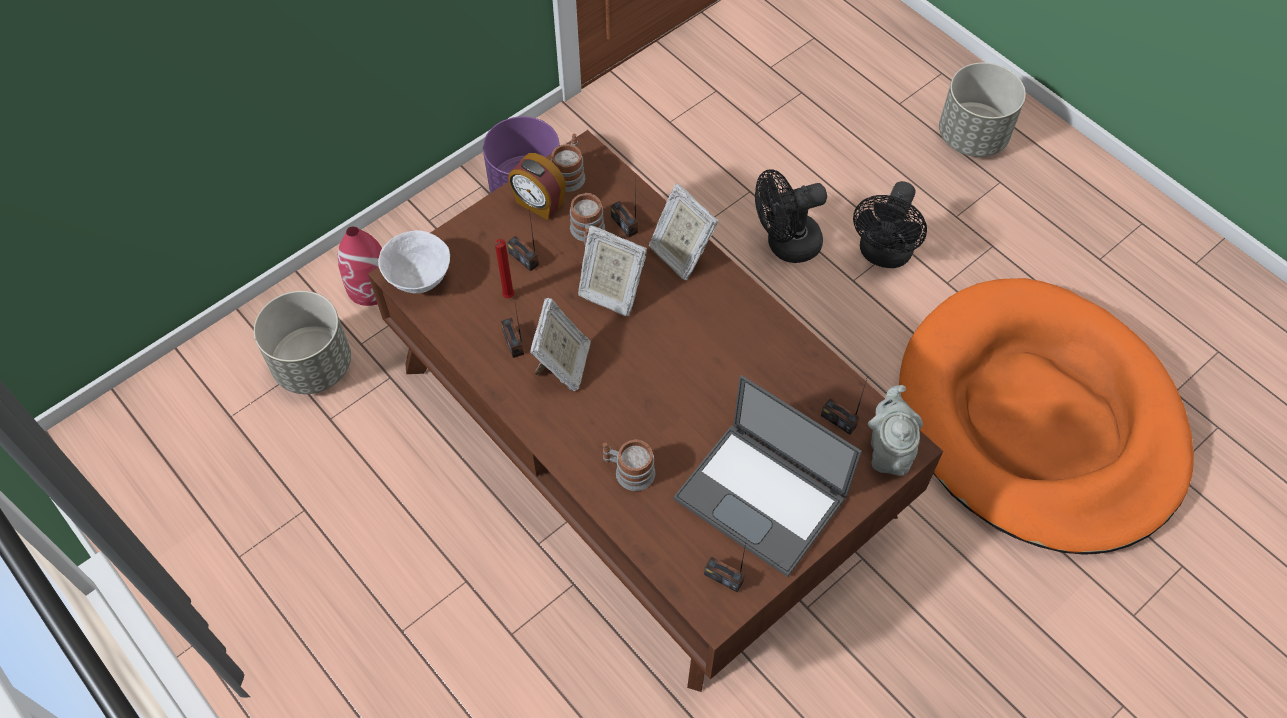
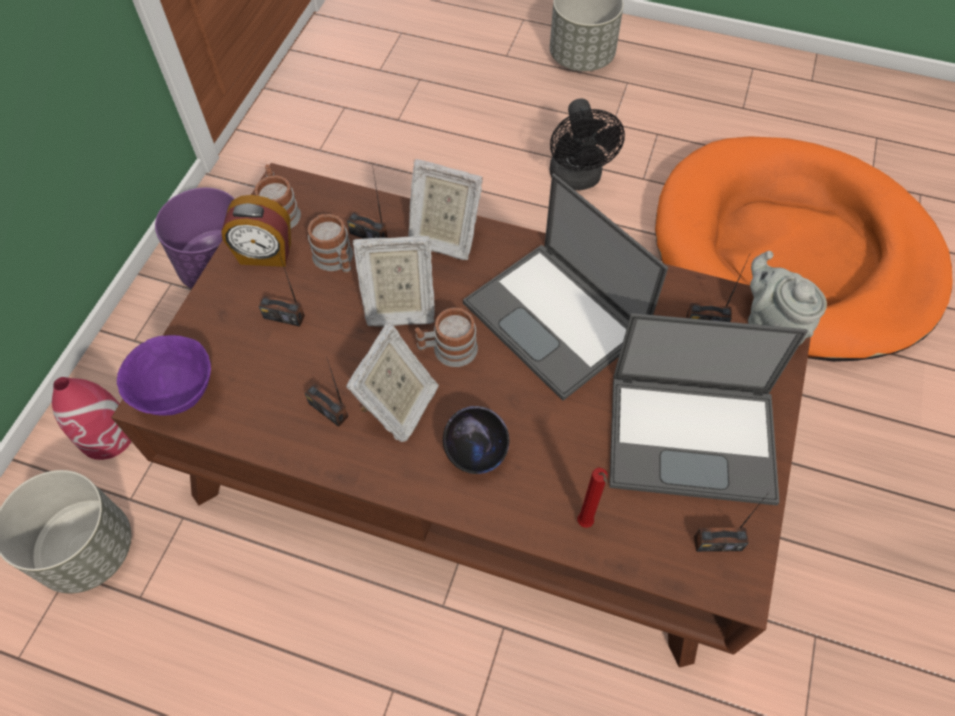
camera: 30 degrees left, 0 degrees up
white bowl [378,230,450,294] -> purple bowl [117,335,211,416]
red candle [495,239,515,298] -> red candle moved to [577,467,608,528]
picture frame [530,298,591,391] -> picture frame turned 45 degrees clockwise [346,323,439,442]
mug [603,440,655,491] -> mug moved to [415,308,478,367]
black fan [755,169,827,263] -> none
none -> black bowl [443,406,509,474]
none -> laptop [463,173,668,401]

